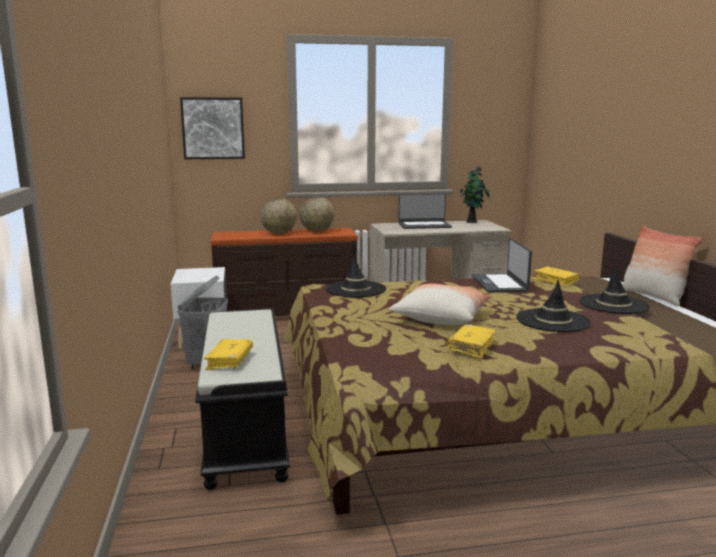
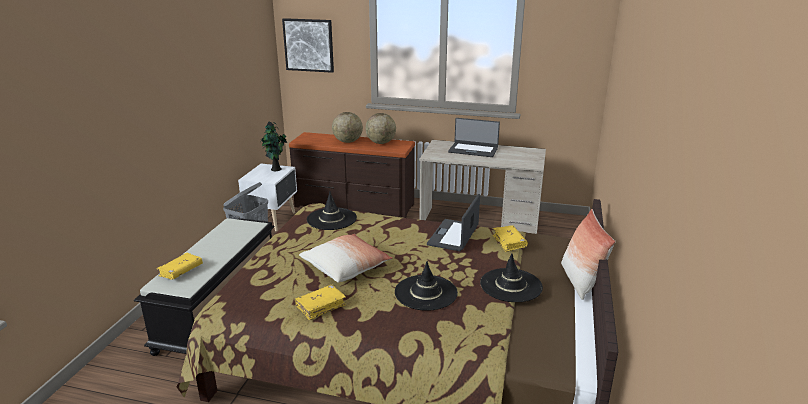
camera: 25 degrees right, 10 degrees up
potted plant [460,167,490,223] -> potted plant moved to [261,121,287,171]

